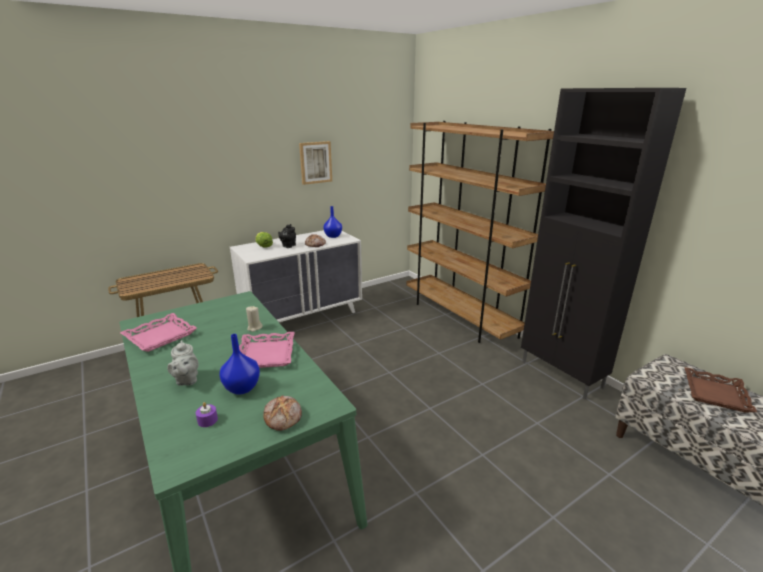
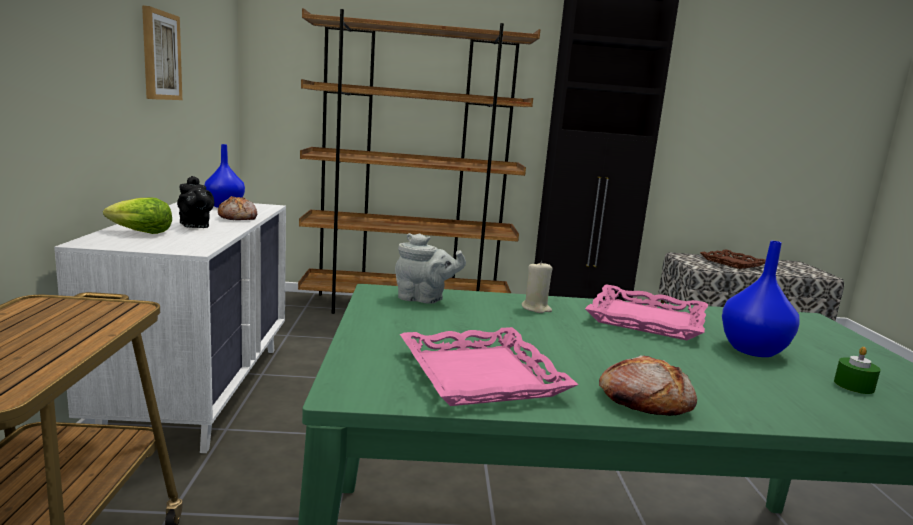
camera: 60 degrees left, 10 degrees down
grey teapot [167,340,198,386] -> grey teapot moved to [395,233,466,304]
purple candle [196,402,218,427] -> green candle [834,347,880,394]
bread [263,395,302,431] -> bread moved to [599,355,697,416]

